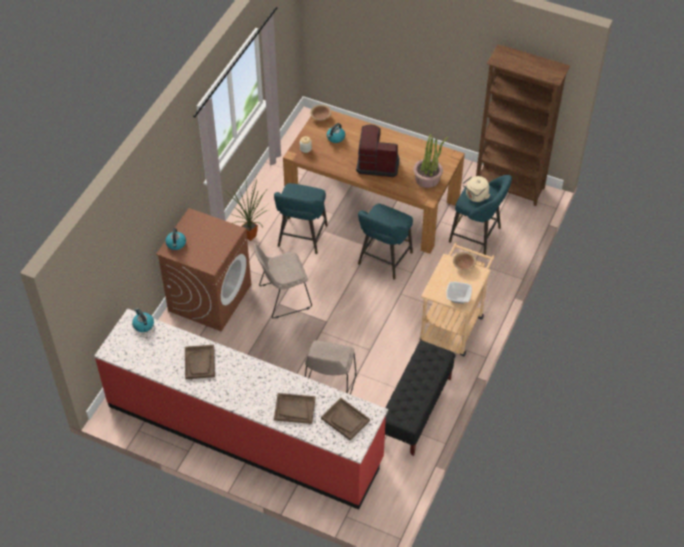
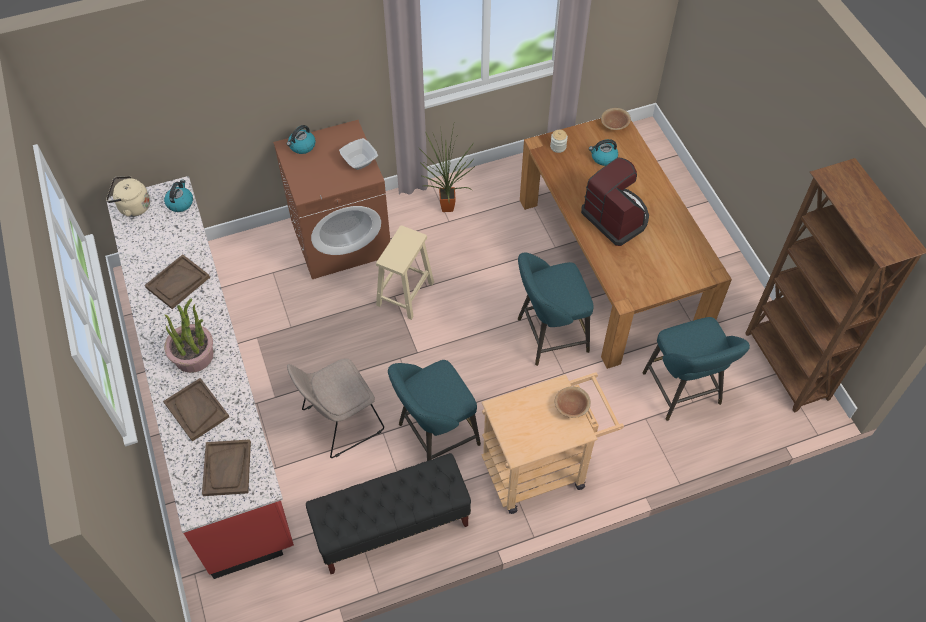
camera: 45 degrees right, 5 degrees up
beige chair [254,244,312,318] -> beige stool [376,225,434,320]
turquoise stool [274,183,328,254] -> turquoise stool moved to [388,360,481,461]
potted plant [413,134,448,188] -> potted plant moved to [164,298,213,373]
bowl [446,282,472,304] -> bowl moved to [339,138,378,170]
beige kettle [463,176,490,202] -> beige kettle moved to [106,176,150,217]

